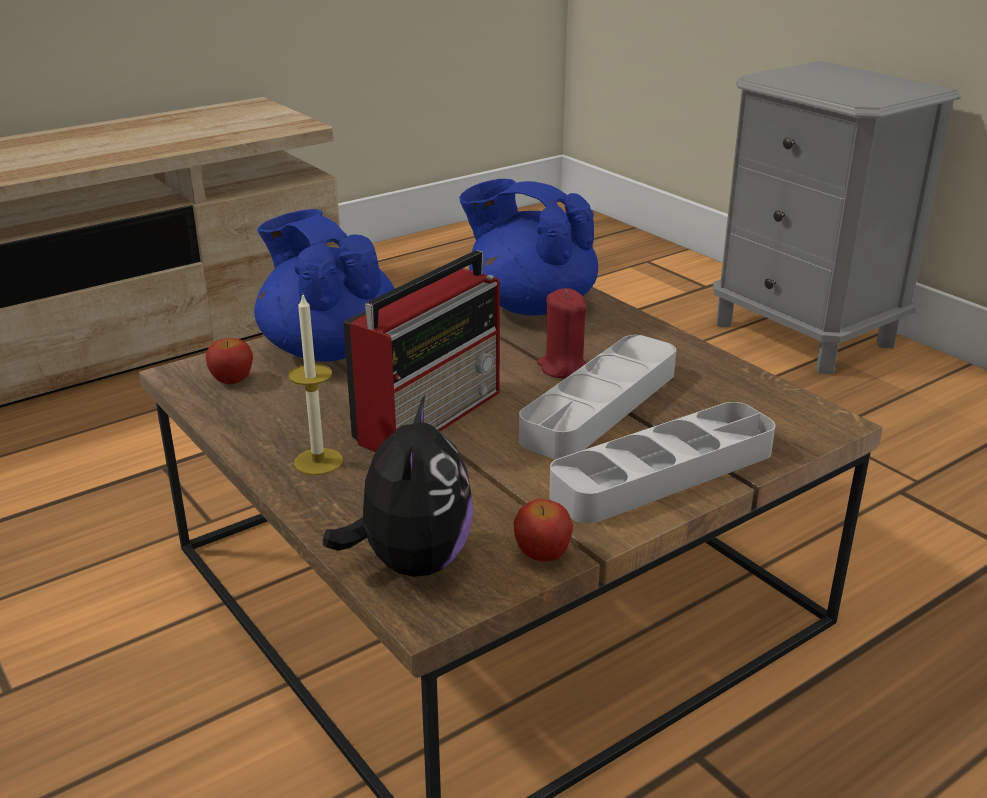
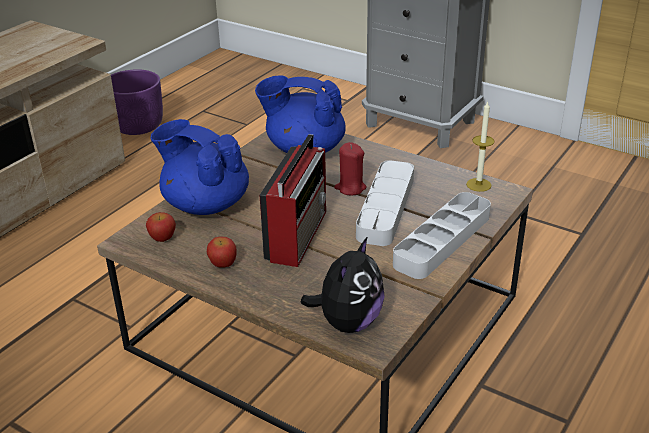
camera: 20 degrees left, 5 degrees up
candle [288,295,343,475] -> candle moved to [466,101,495,192]
plush toy [323,395,474,577] -> plush toy turned 45 degrees clockwise [301,236,385,333]
apple [514,499,573,562] -> apple moved to [207,237,237,268]
none -> purple planter [111,69,163,135]

